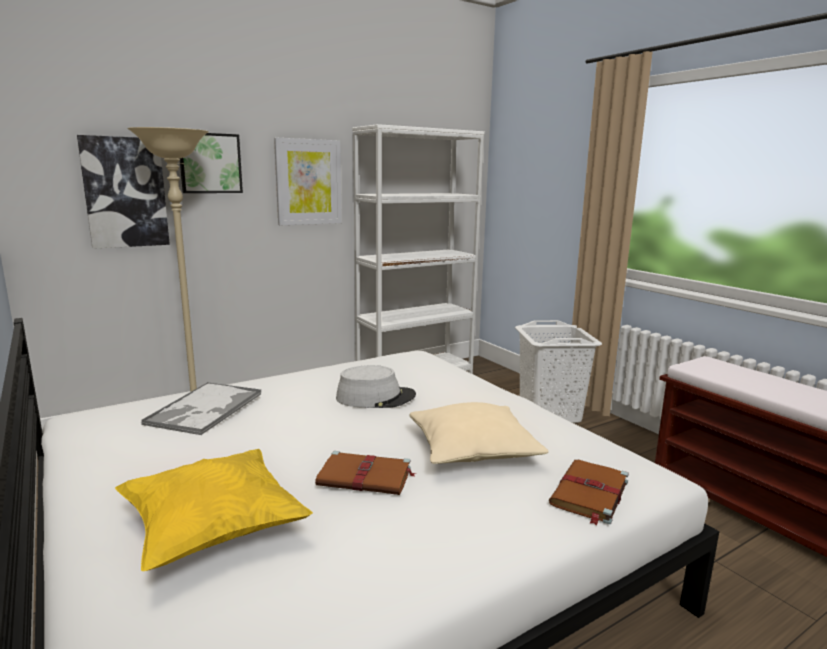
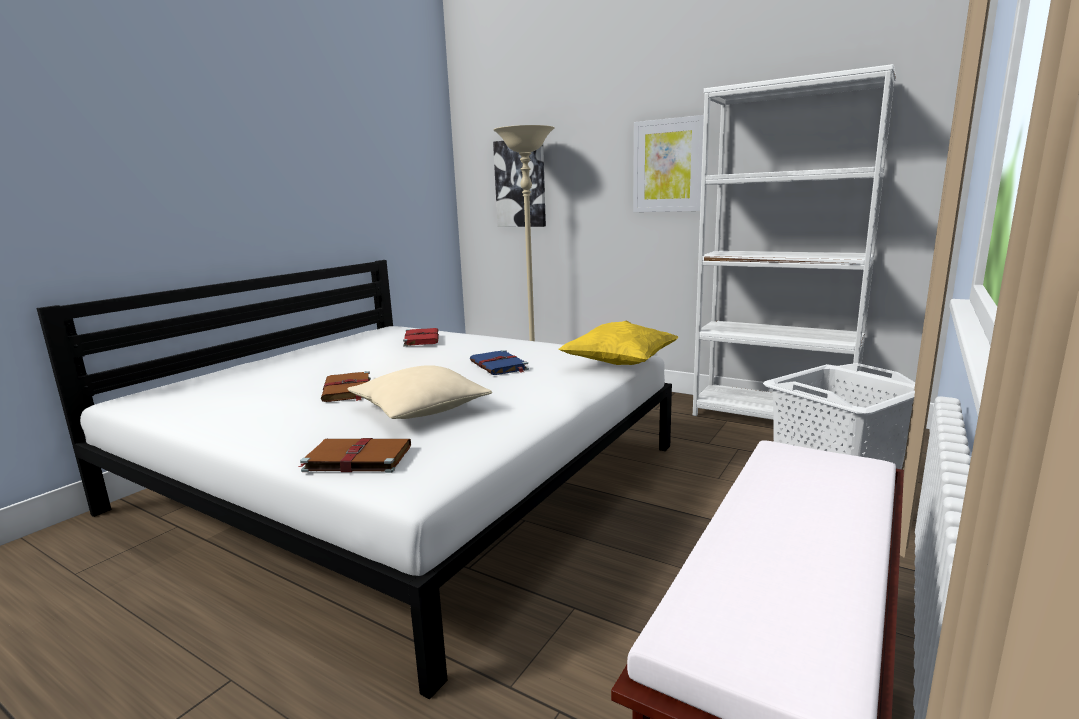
camera: 65 degrees right, 0 degrees up
yellow pillow [115,449,313,571] -> yellow pillow moved to [559,320,679,365]
tray [141,382,262,435] -> red book [403,328,439,346]
picture [180,133,243,193] -> none
grey hat [336,365,416,408] -> blue book [470,350,529,375]

